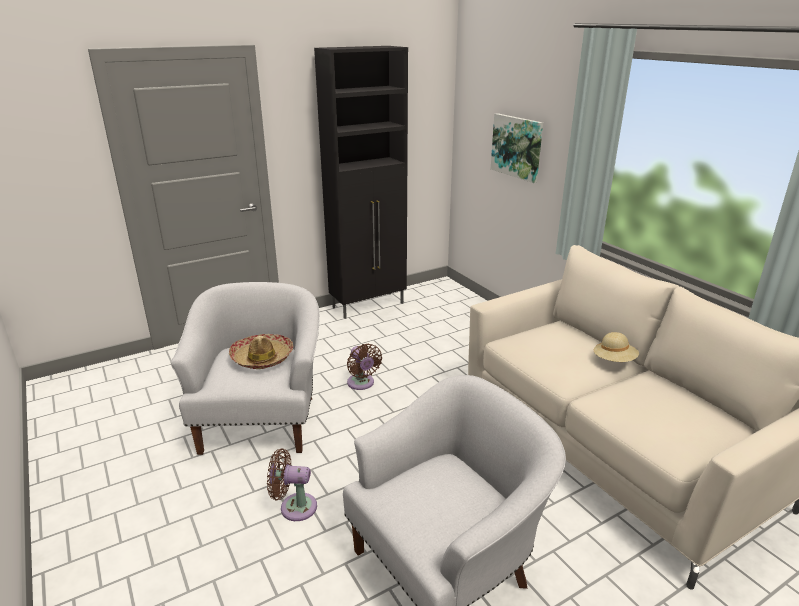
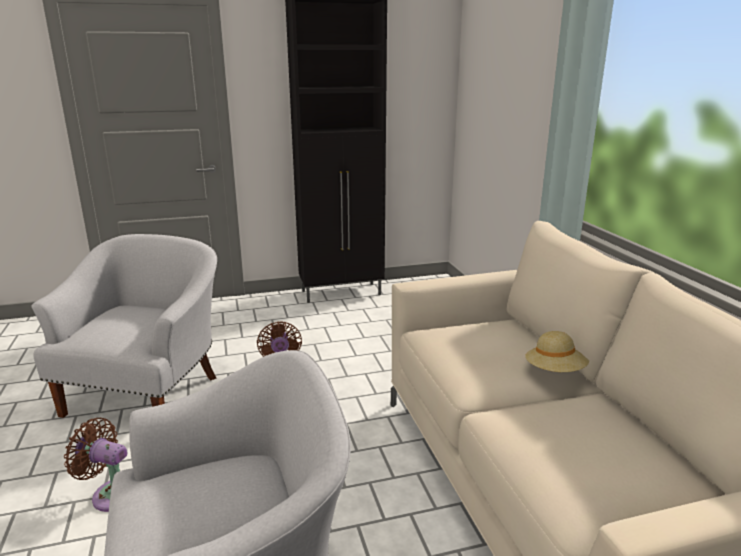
camera: 15 degrees right, 5 degrees down
hat [229,334,294,369] -> none
picture [491,113,543,183] -> none

